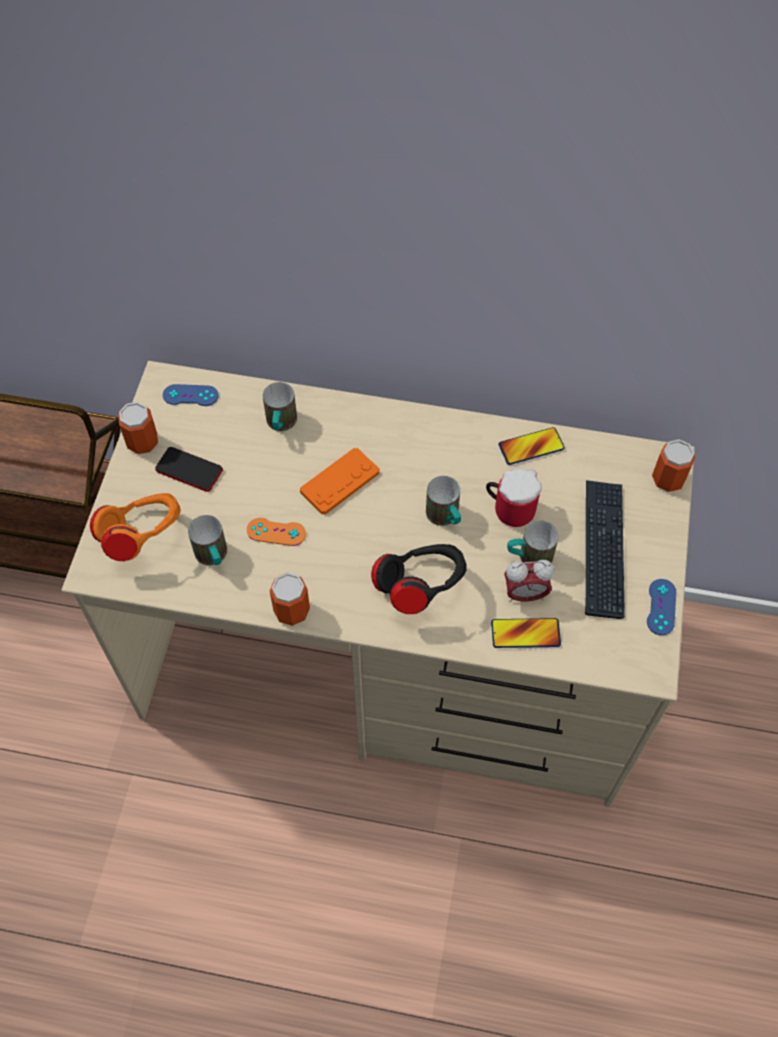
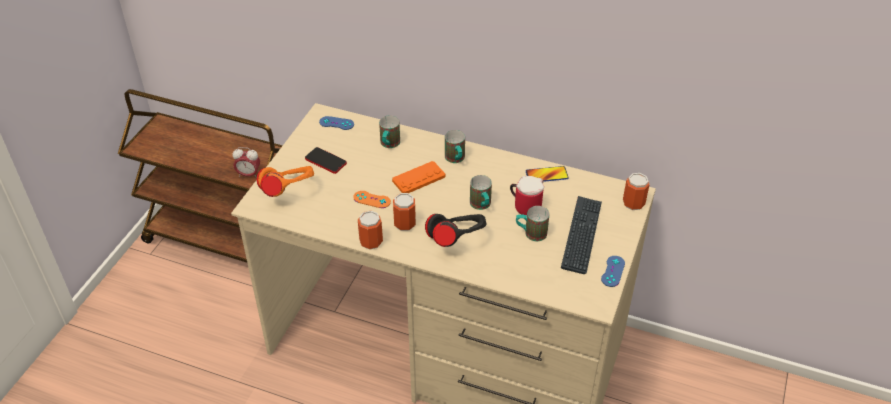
camera: 10 degrees right, 15 degrees down
can [118,402,158,454] -> can moved to [393,193,416,231]
mug [188,515,227,565] -> mug moved to [445,130,465,163]
phone [491,618,561,648] -> none
alarm clock [504,560,554,602] -> alarm clock moved to [232,147,260,178]

